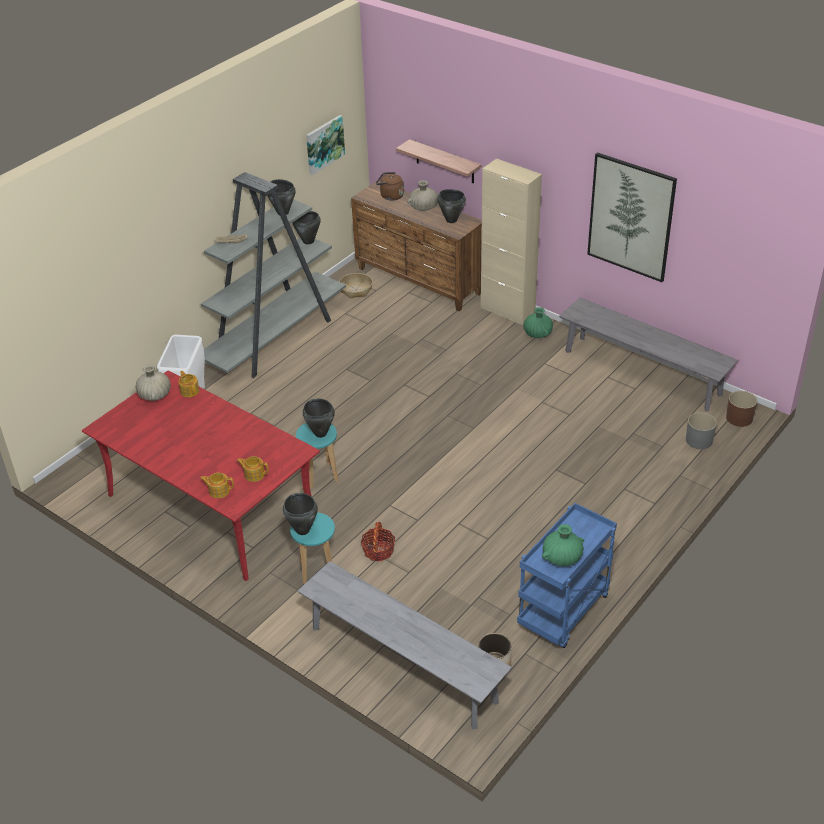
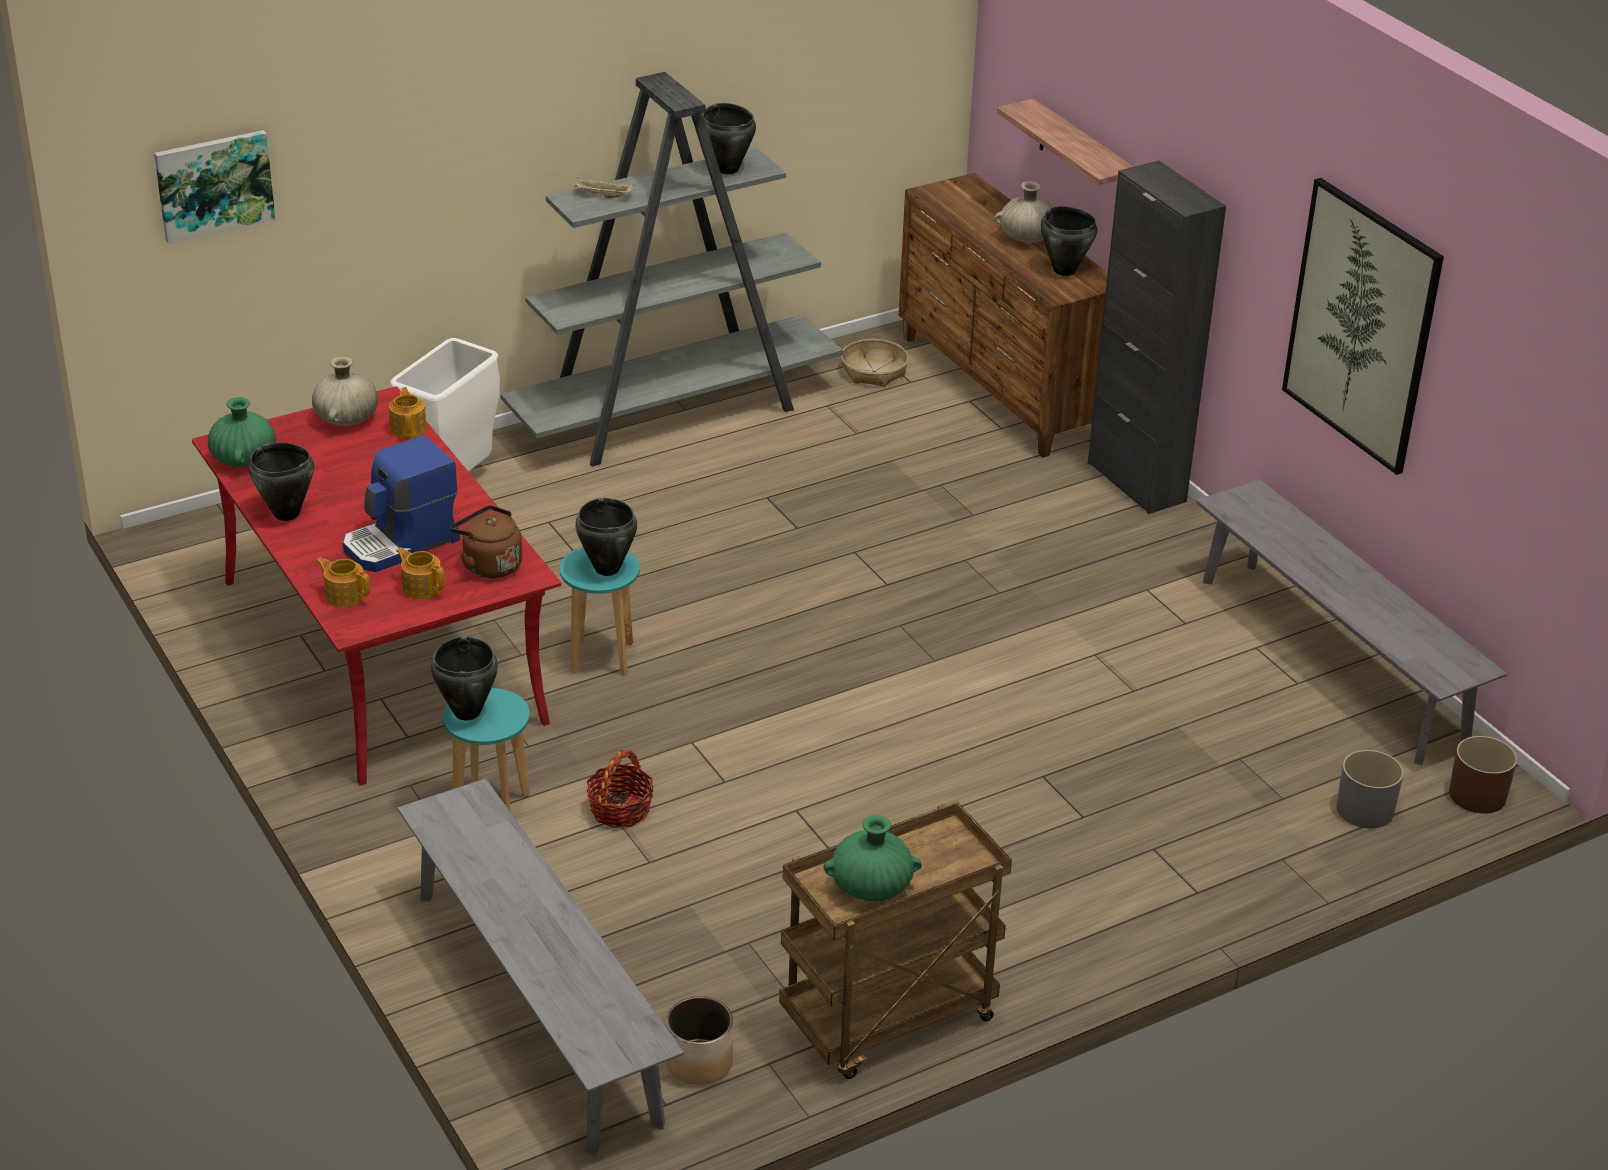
camera: 20 degrees right, 5 degrees down
black cooking pot [292,211,321,244] -> black cooking pot moved to [248,442,314,521]
picture [306,115,345,175] -> picture moved to [154,130,276,244]
brown kettle [376,172,404,201] -> brown kettle moved to [450,505,522,579]
beige cabinet [481,158,542,326] -> black cabinet [1088,161,1226,514]
blue cart [517,503,617,648] -> brown cart [779,802,1012,1079]
green vase [523,307,553,338] -> green vase moved to [208,397,276,467]
none -> coffee machine [343,435,460,572]

